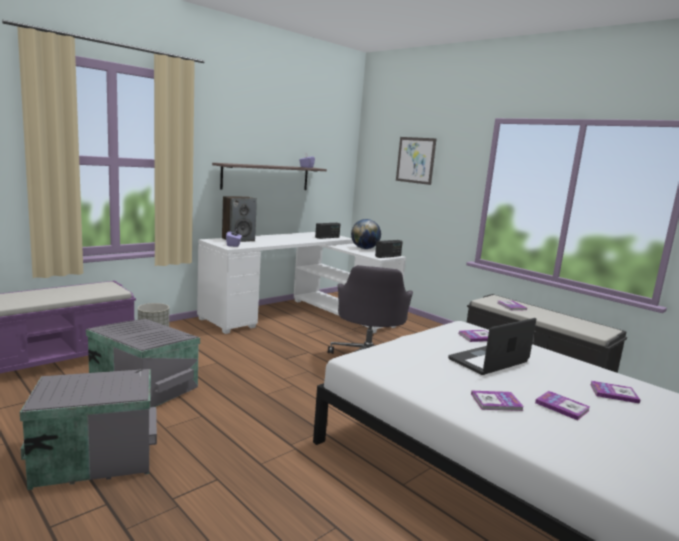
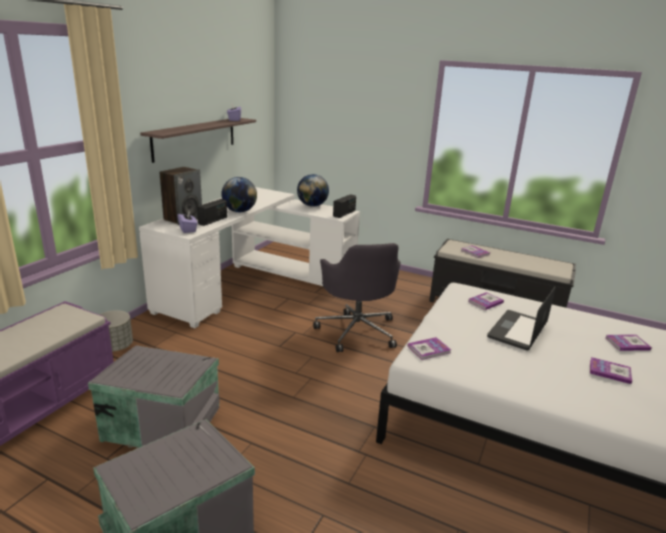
camera: 20 degrees left, 10 degrees up
radio [315,223,340,239] -> radio moved to [197,199,227,226]
picture [396,137,436,185] -> none
book [471,391,524,411] -> book moved to [407,337,451,360]
none -> globe [221,177,257,212]

